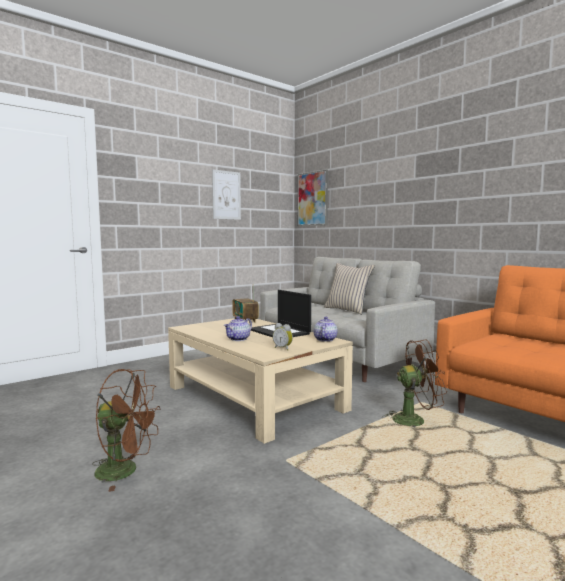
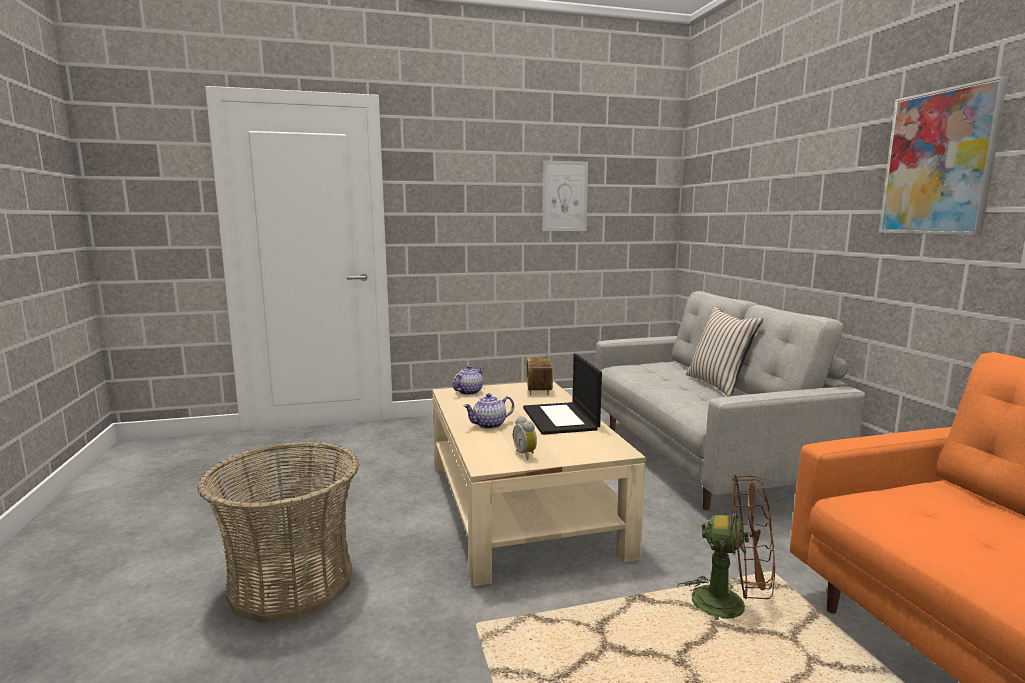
camera: 25 degrees right, 5 degrees up
brown fan [92,369,160,492] -> basket [197,442,359,623]
picture [298,169,328,226] -> picture moved to [879,76,1008,235]
teapot [314,317,338,342] -> teapot moved to [452,365,484,395]

